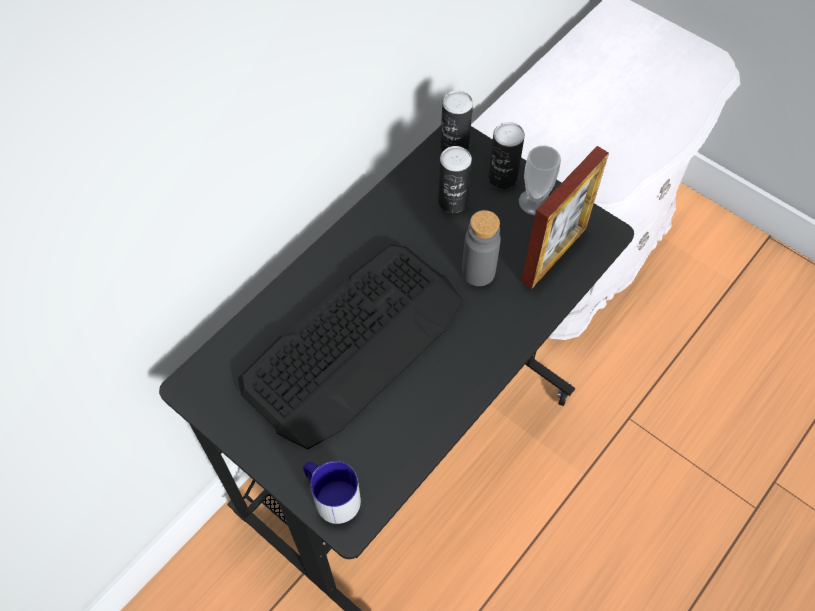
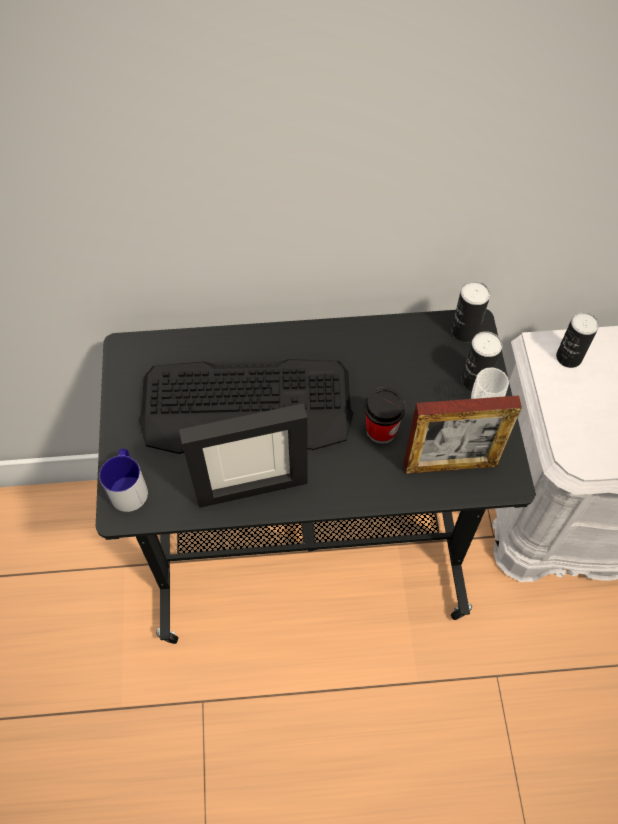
camera: 45 degrees right, 0 degrees up
can [438,146,472,213] -> can moved to [556,312,599,368]
grey bottle [462,210,501,286] -> cup [364,387,405,444]
none -> picture frame [179,403,308,508]

